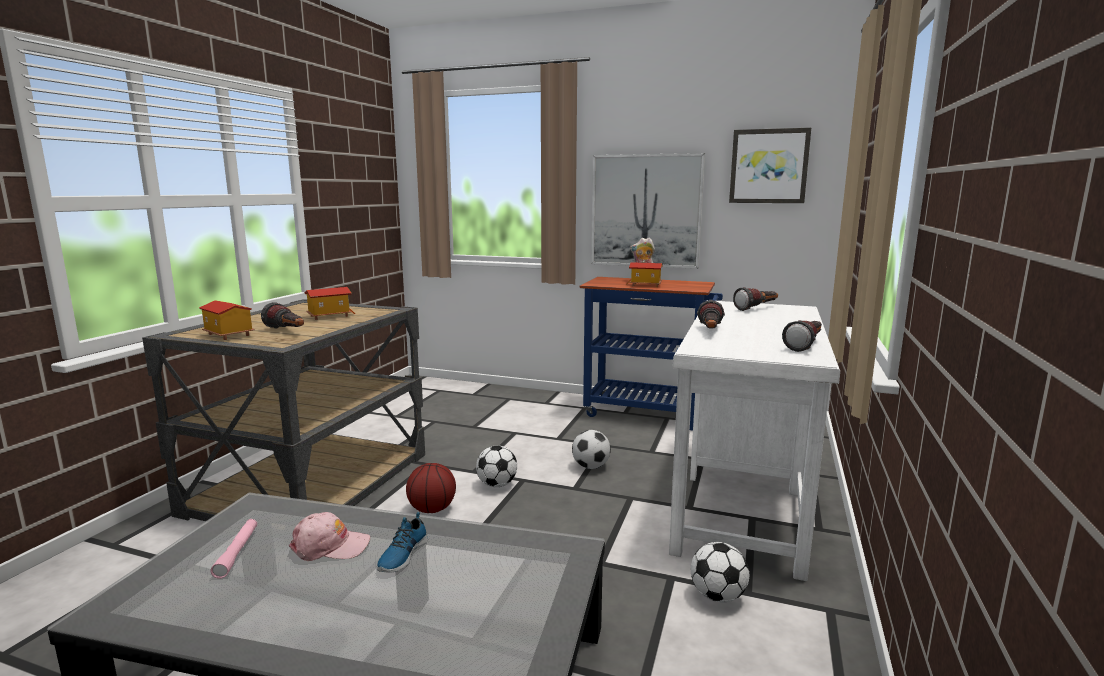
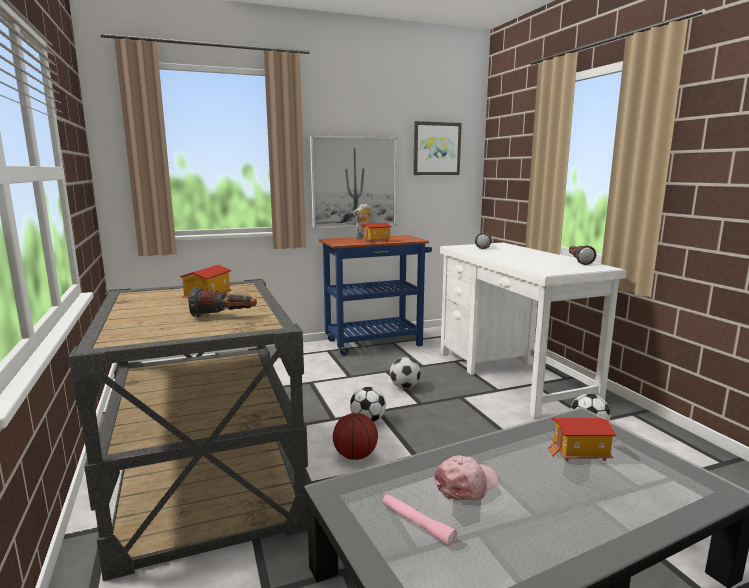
camera: 40 degrees left, 0 degrees up
toy house [199,300,255,340] -> toy house moved to [548,417,616,461]
shoe [377,512,428,573] -> none
flashlight [697,300,725,329] -> none

